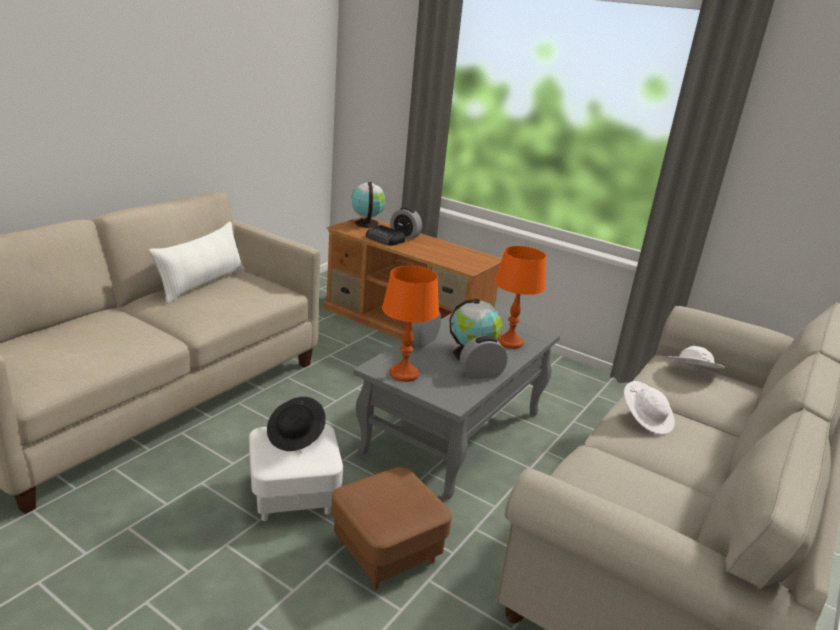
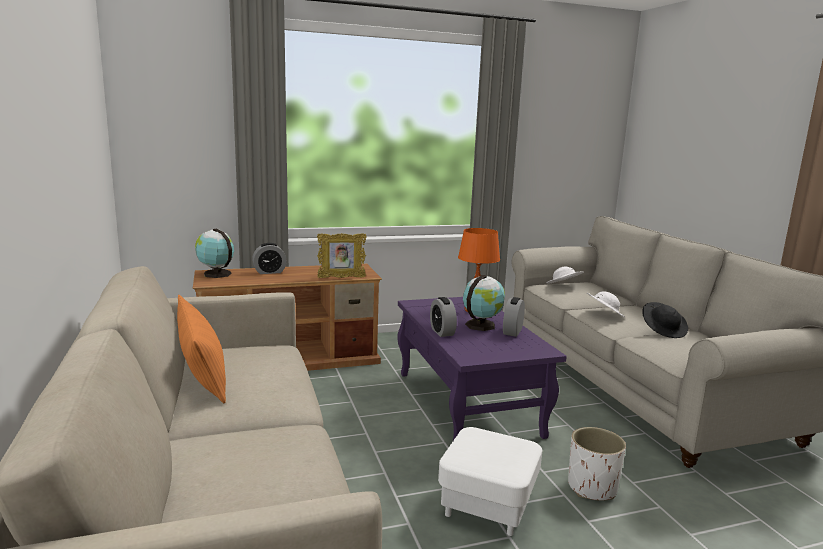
camera: 50 degrees left, 10 degrees down
white pillow [149,222,245,304] -> orange pillow [177,295,226,403]
black hat [267,397,326,451] -> black hat moved to [642,302,688,338]
brown ottoman [331,467,452,590] -> white planter [568,427,626,501]
grey coffee table [353,308,560,500] -> purple coffee table [398,297,567,440]
radio [366,225,405,246] -> none
orange table lamp [382,266,439,382] -> none
none -> picture frame [317,233,367,278]

